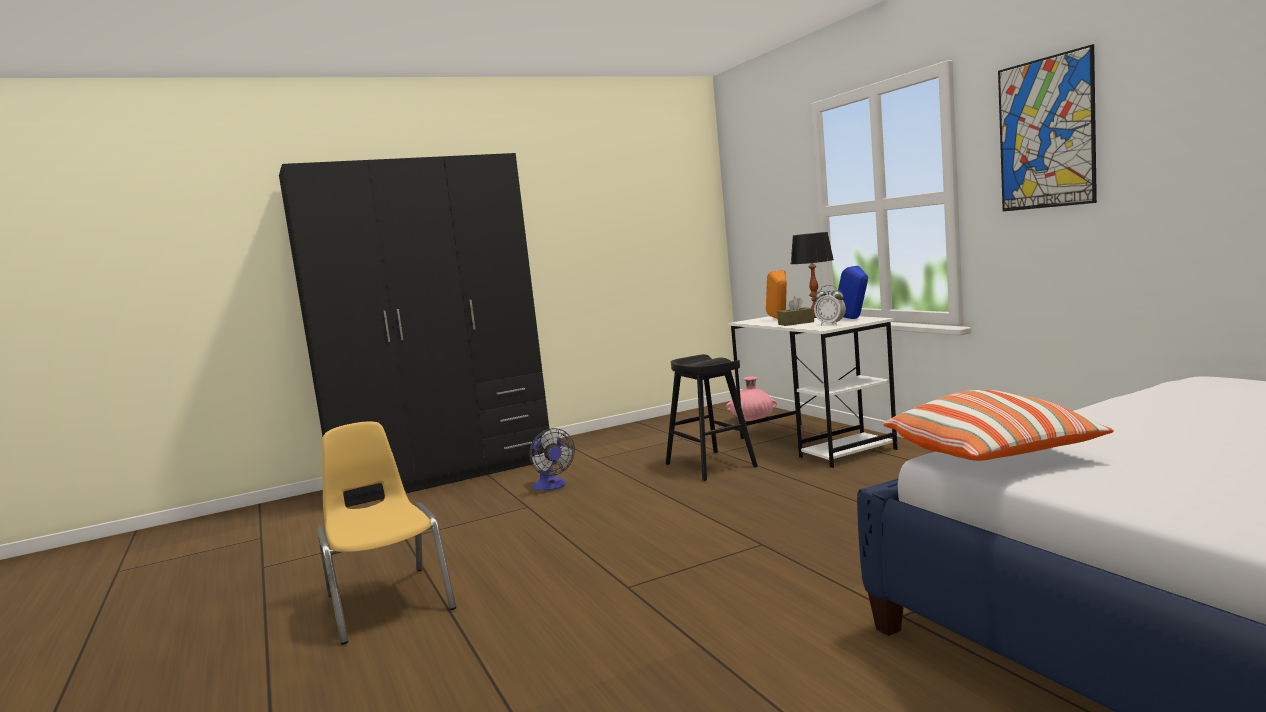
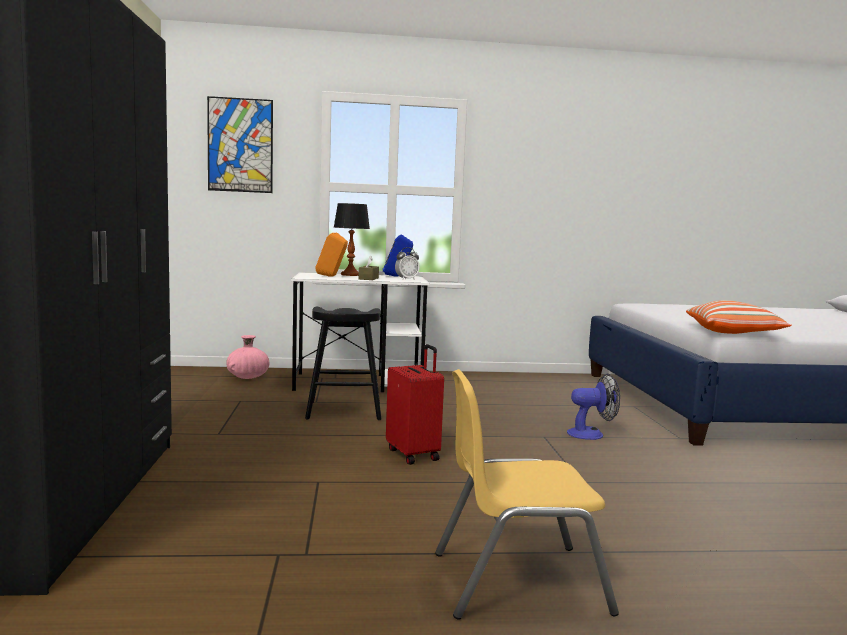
camera: 70 degrees left, 0 degrees up
fan [530,428,575,491] -> fan moved to [567,373,620,440]
picture [998,44,1097,211] -> picture moved to [207,96,273,193]
none -> red suitcase [386,344,444,465]

